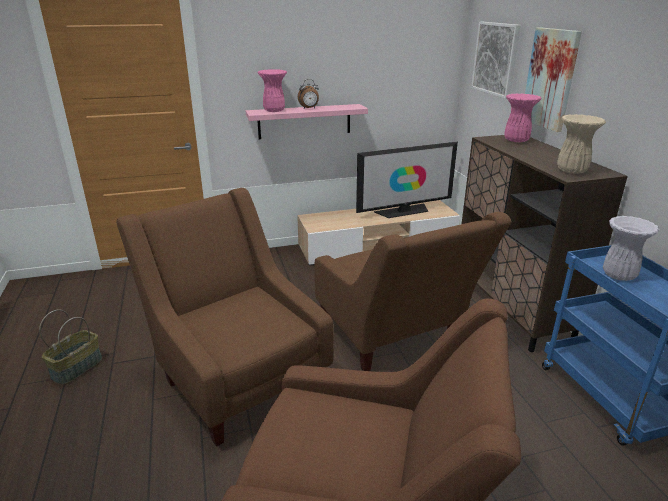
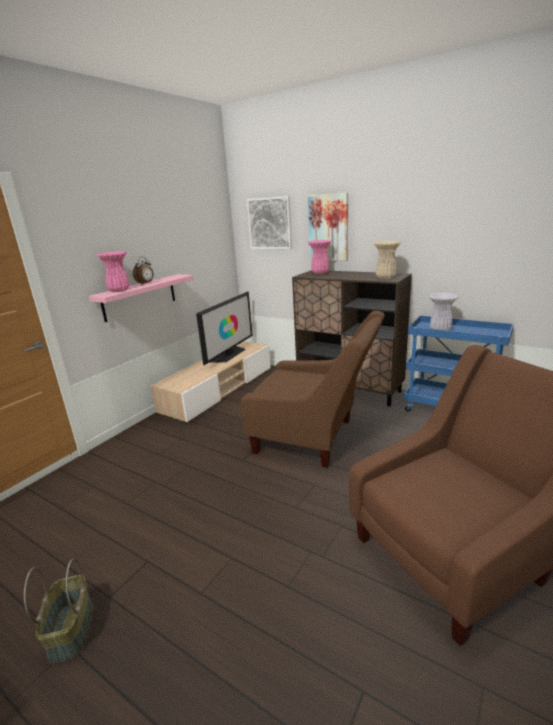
camera: 40 degrees left, 5 degrees down
brown armchair [116,188,334,447] -> none

